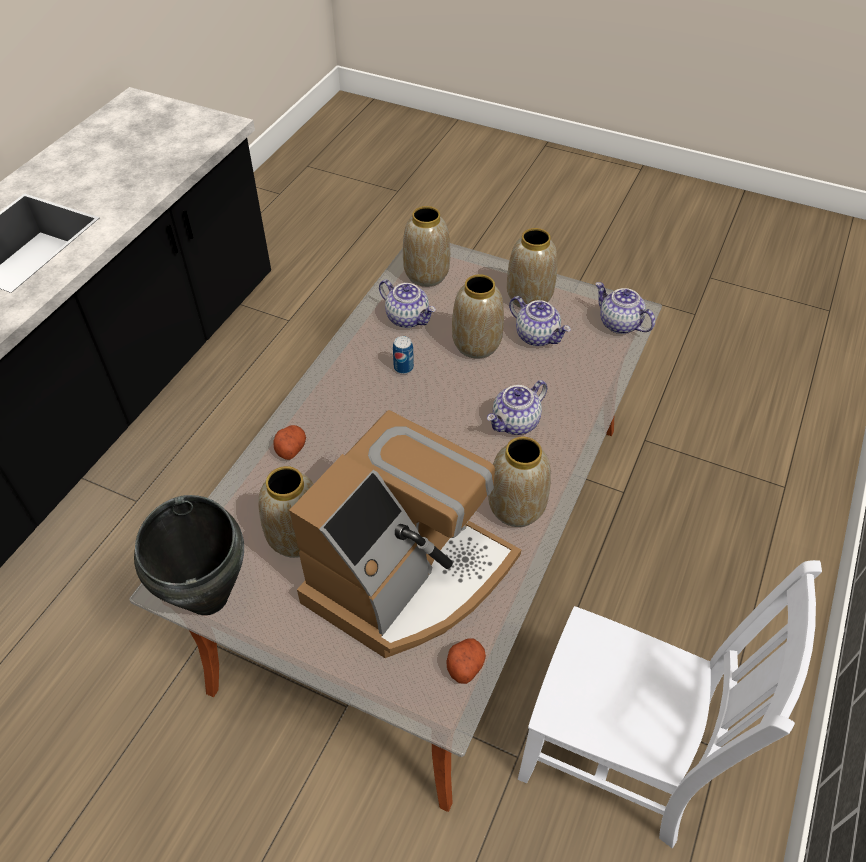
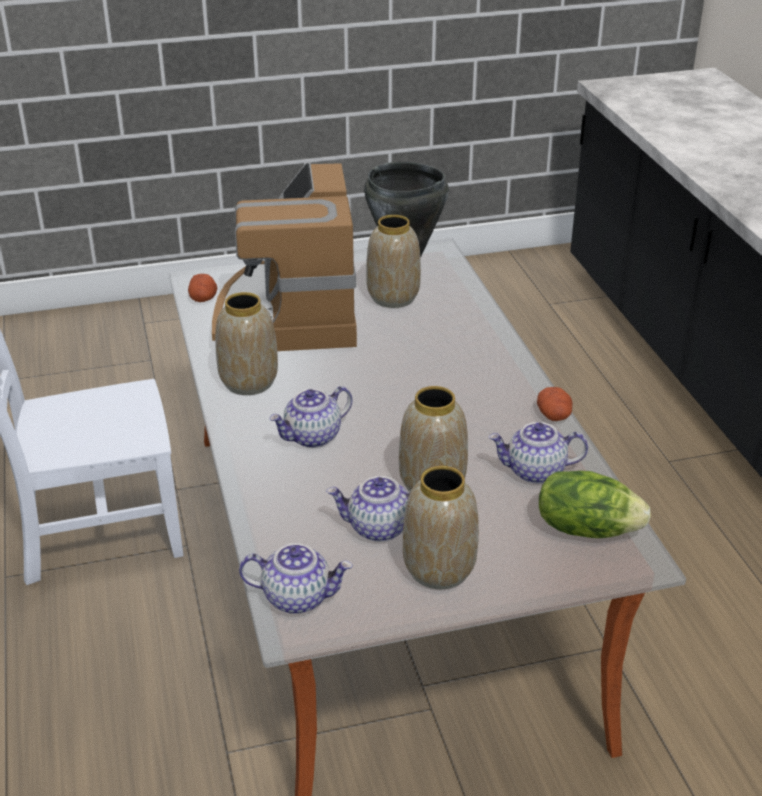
camera: 140 degrees right, 15 degrees down
potato [274,425,306,460] -> potato moved to [537,387,572,421]
can [393,336,414,374] -> none
vase [403,206,450,287] -> lettuce [539,471,651,538]
teapot [487,380,547,435] -> teapot turned 135 degrees counterclockwise [269,386,352,448]

